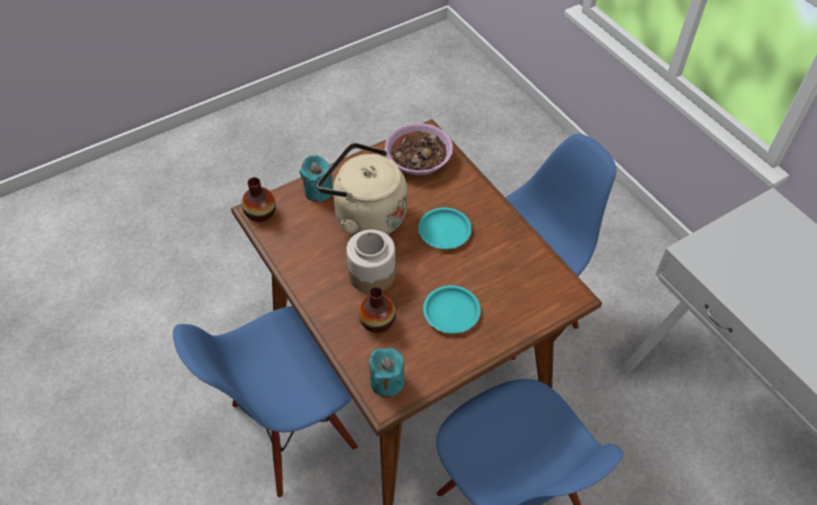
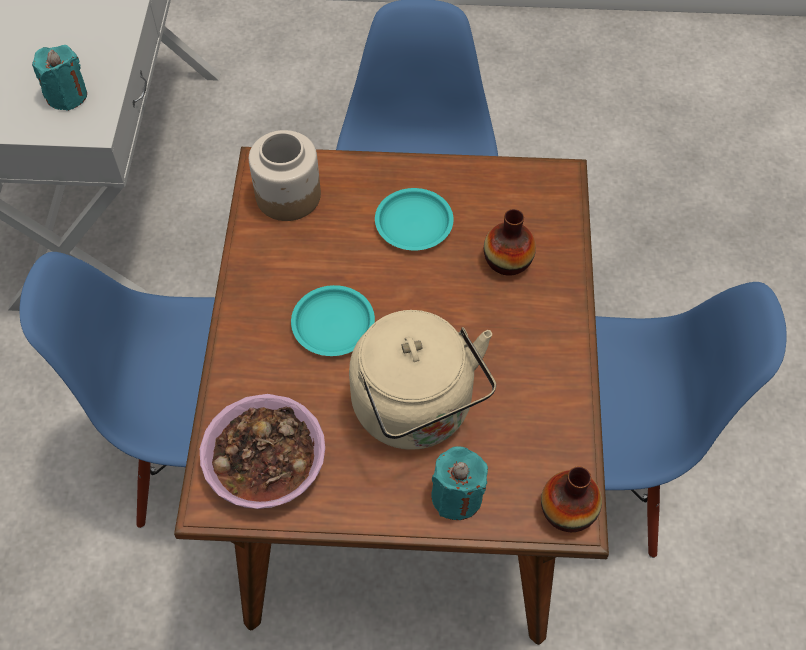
camera: 145 degrees left, 5 degrees up
jar [346,230,396,294] -> jar moved to [249,130,321,221]
turquoise candle [369,348,404,398] -> turquoise candle moved to [32,45,87,111]

